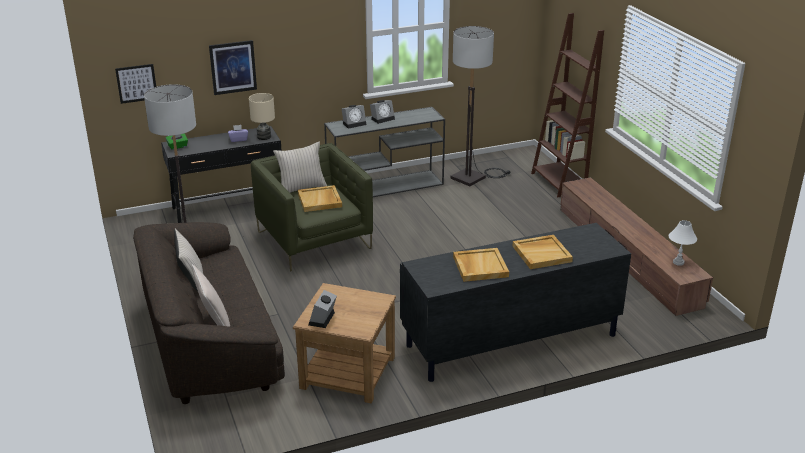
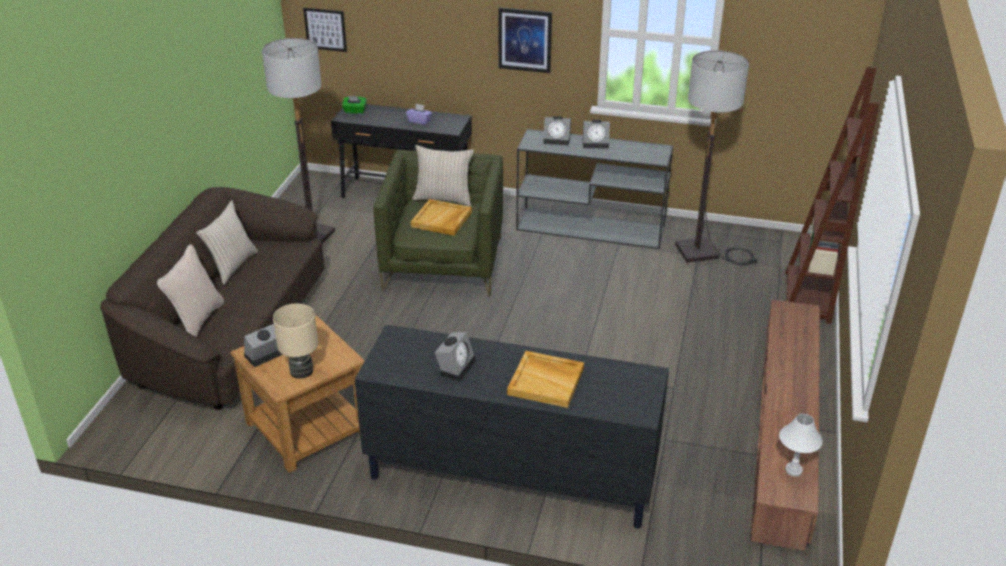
camera: 35 degrees right, 5 degrees up
picture [209,40,257,95] -> picture moved to [498,7,552,73]
beige table lamp [249,93,275,140] -> beige table lamp moved to [273,304,318,379]
beige tray [453,248,509,282] -> alarm clock [435,332,476,381]

